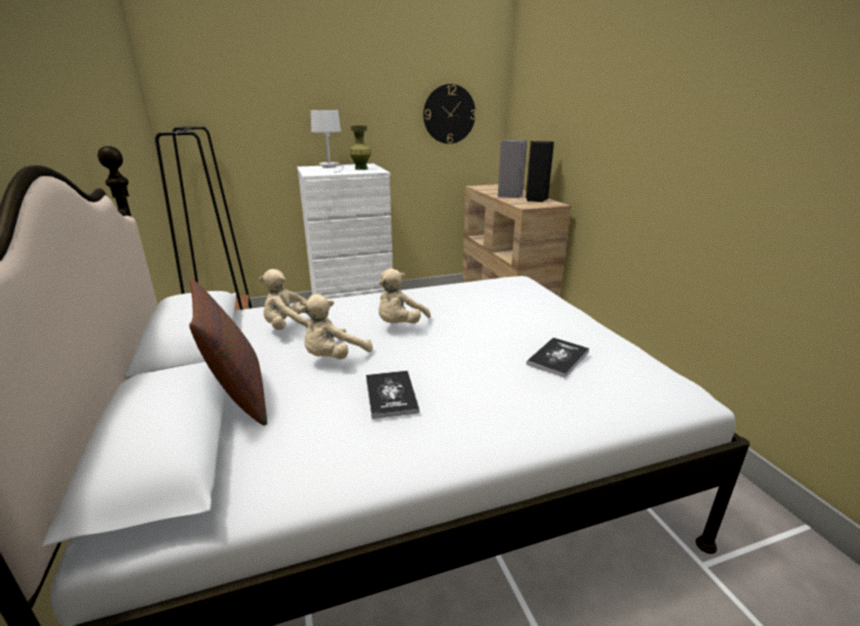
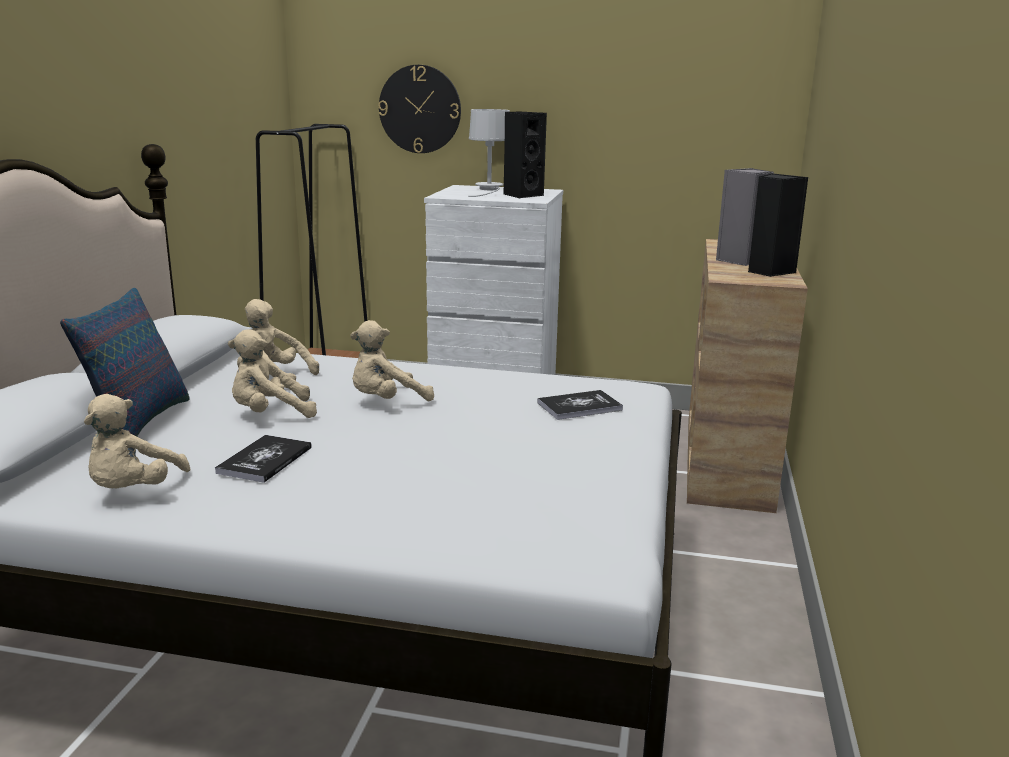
camera: 30 degrees right, 5 degrees down
brown pillow [189,279,267,425] -> blue pillow [60,288,190,436]
green vase [349,125,371,170] -> black speaker [503,112,547,198]
wall clock [423,84,476,144] -> wall clock moved to [378,65,461,153]
book [527,337,590,378] -> book moved to [537,390,623,420]
none -> beige plush toy [84,394,190,489]

